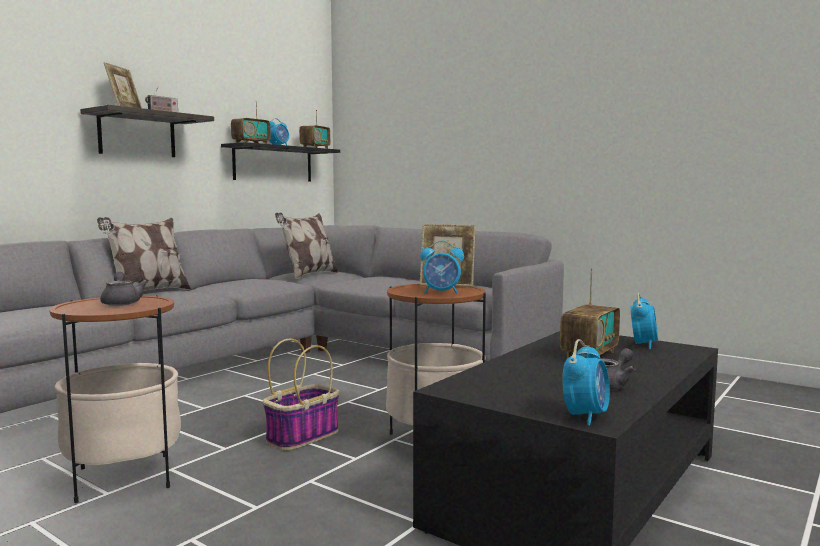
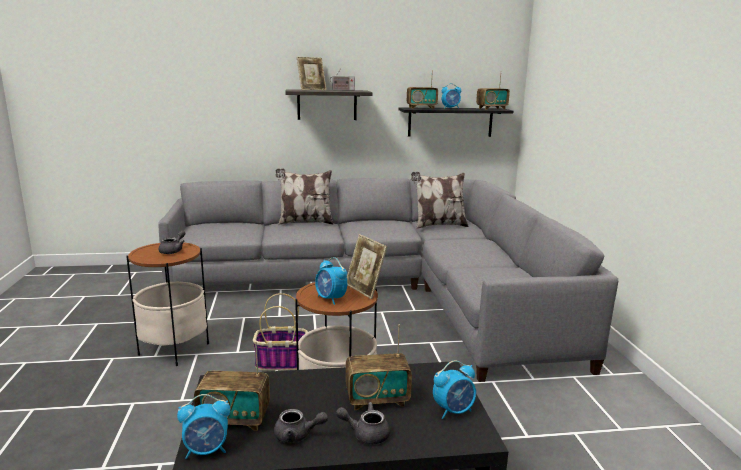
camera: 45 degrees right, 10 degrees up
none -> radio [194,342,270,431]
none -> grey teapot [336,402,390,444]

